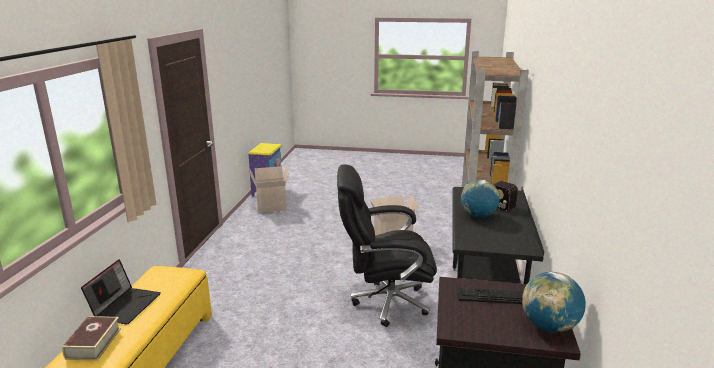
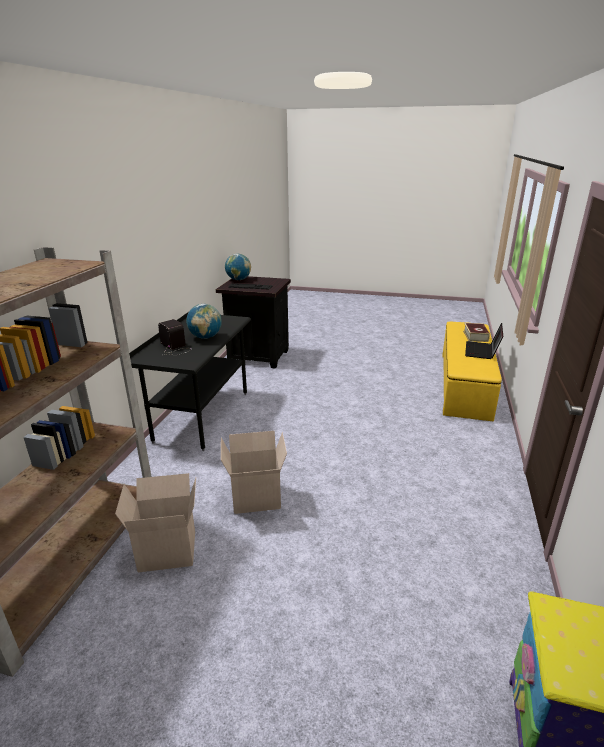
camera: 175 degrees left, 5 degrees up
cardboard box [250,166,289,213] -> cardboard box moved to [115,473,196,572]
black office chair [337,164,437,327] -> none

